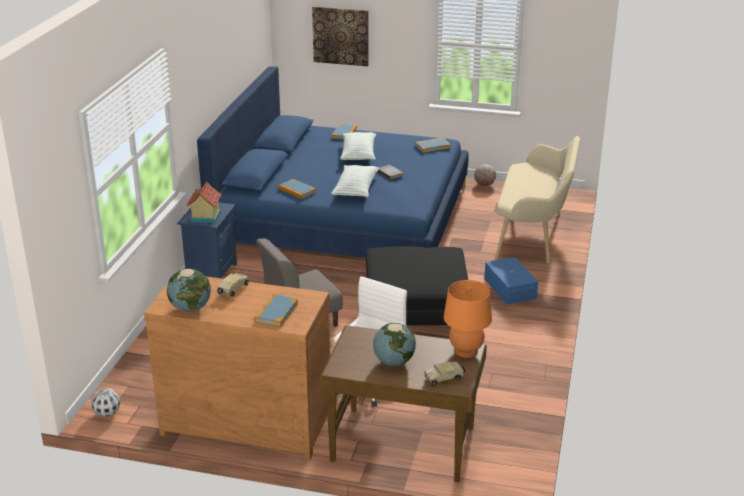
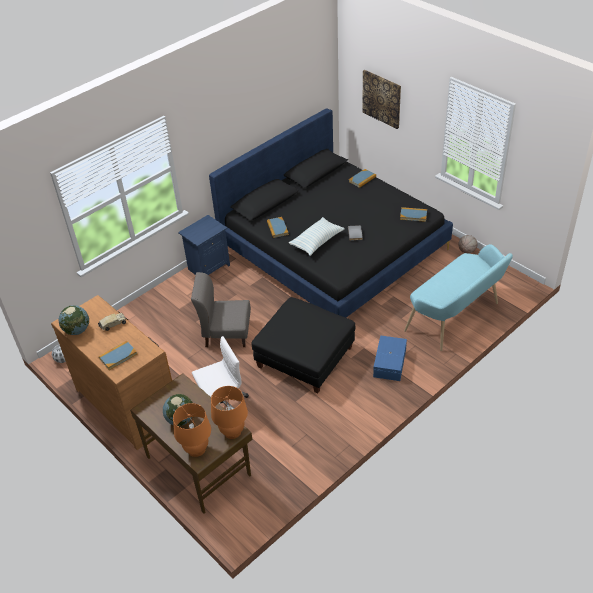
camera: 35 degrees right, 15 degrees up
toy house [187,181,222,223] -> none
blue bed [197,66,469,258] -> black bed [209,108,453,318]
pillow [340,132,376,160] -> none
toy truck [424,362,465,387] -> orange table lamp [173,403,211,457]
beige bench [495,136,581,264] -> turquoise bench [404,244,513,351]

